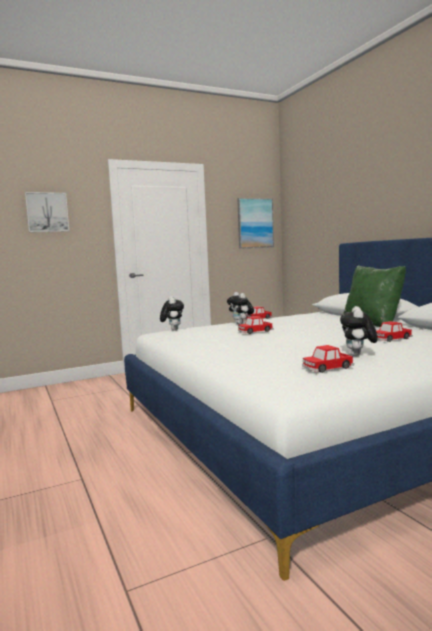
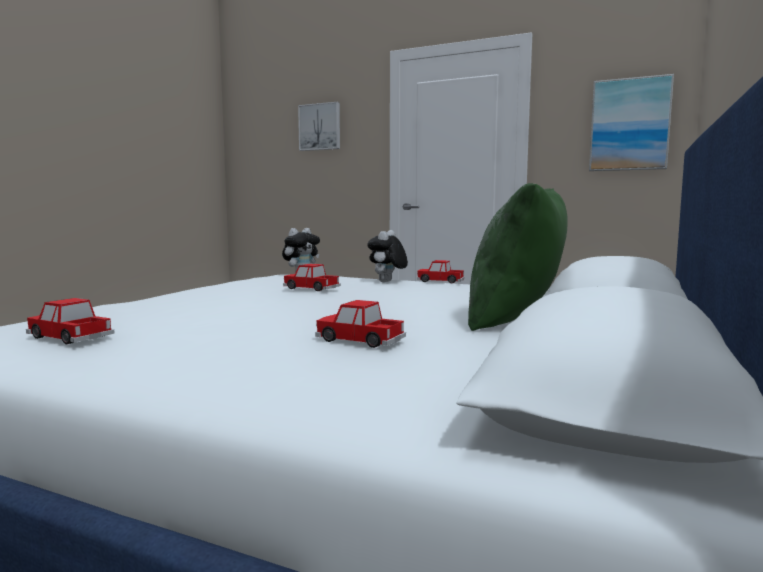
camera: 50 degrees right, 0 degrees up
plush toy [340,306,377,356] -> none

